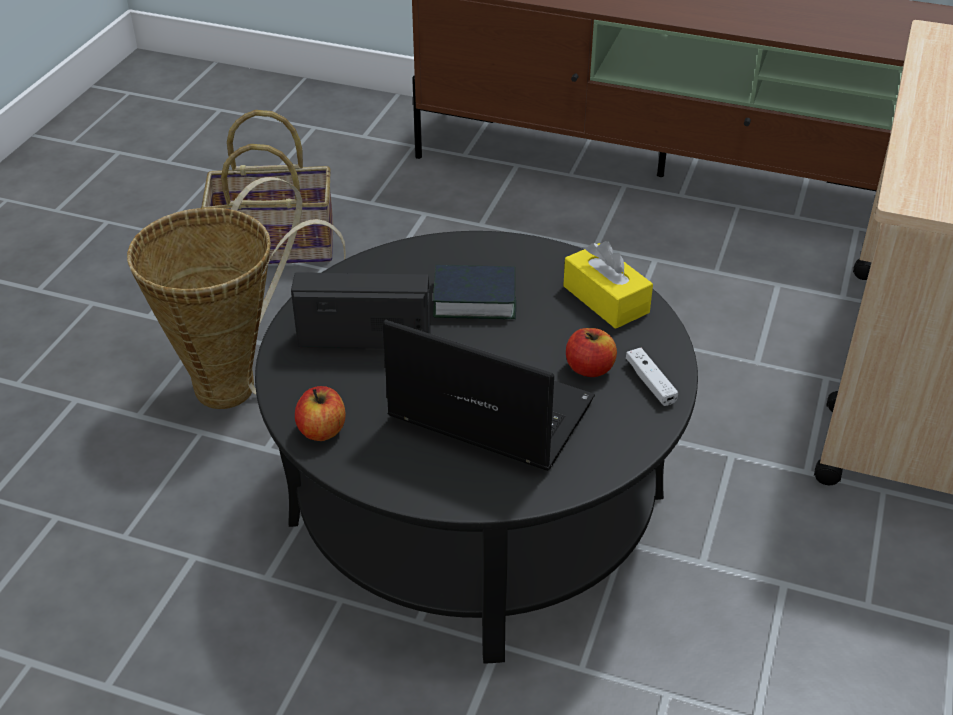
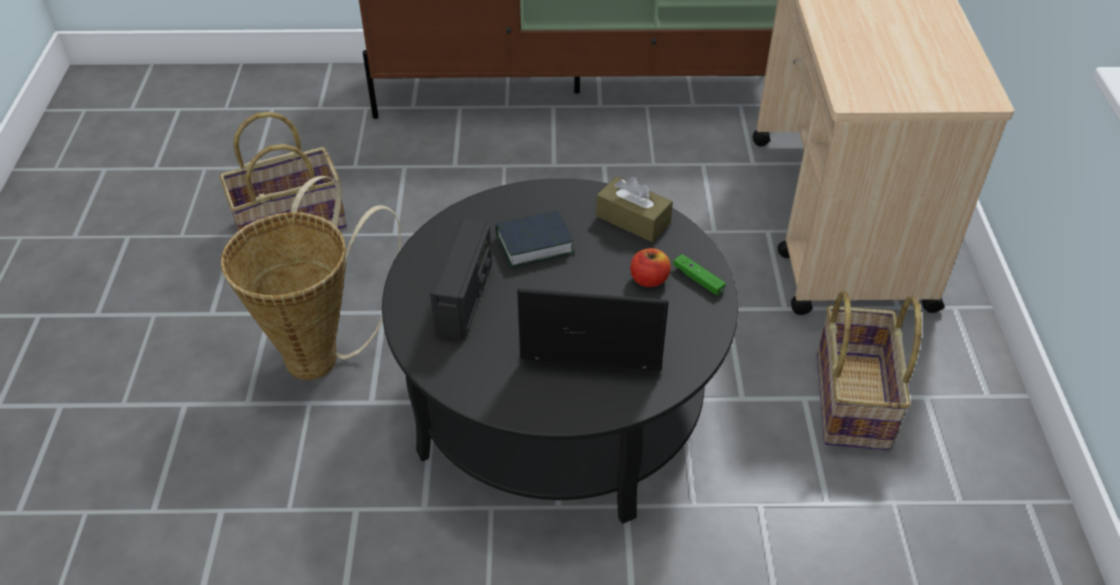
camera: 20 degrees left, 5 degrees up
radio [291,272,431,349] -> radio turned 120 degrees clockwise [430,218,492,339]
apple [295,386,345,441] -> none
yellow tissue box [563,241,653,329] -> brown tissue box [596,176,673,242]
white game controller [626,348,678,406] -> green game controller [673,254,726,296]
none -> basket [817,291,922,450]

